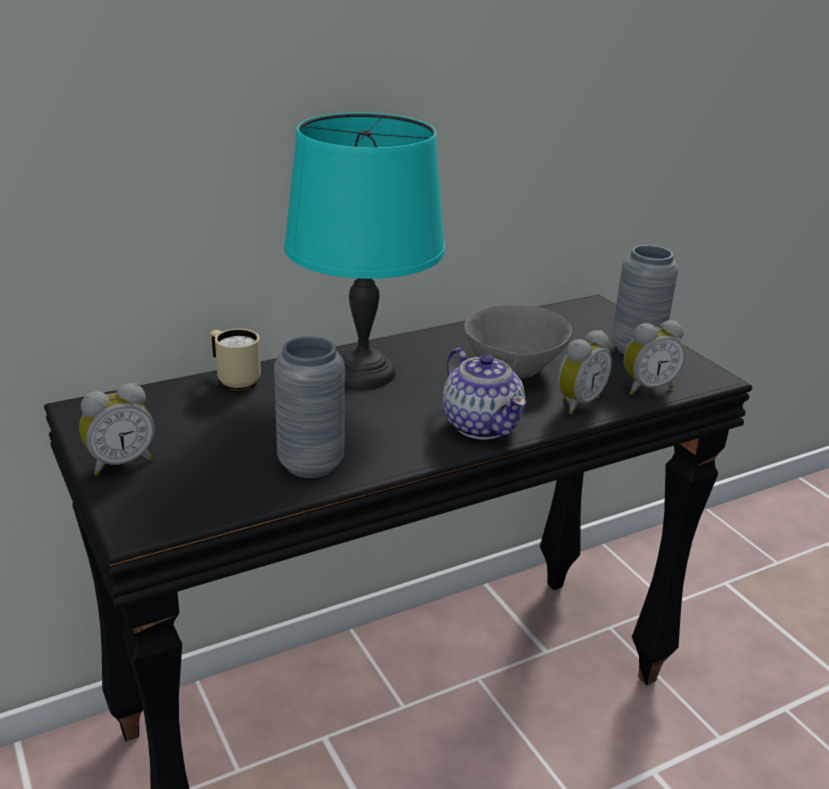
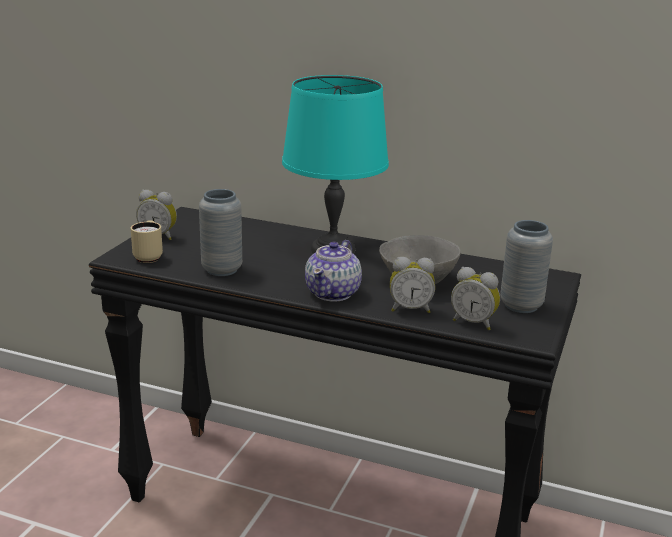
camera: 50 degrees right, 5 degrees down
beige mug [210,329,261,390] -> beige mug moved to [131,220,163,263]

